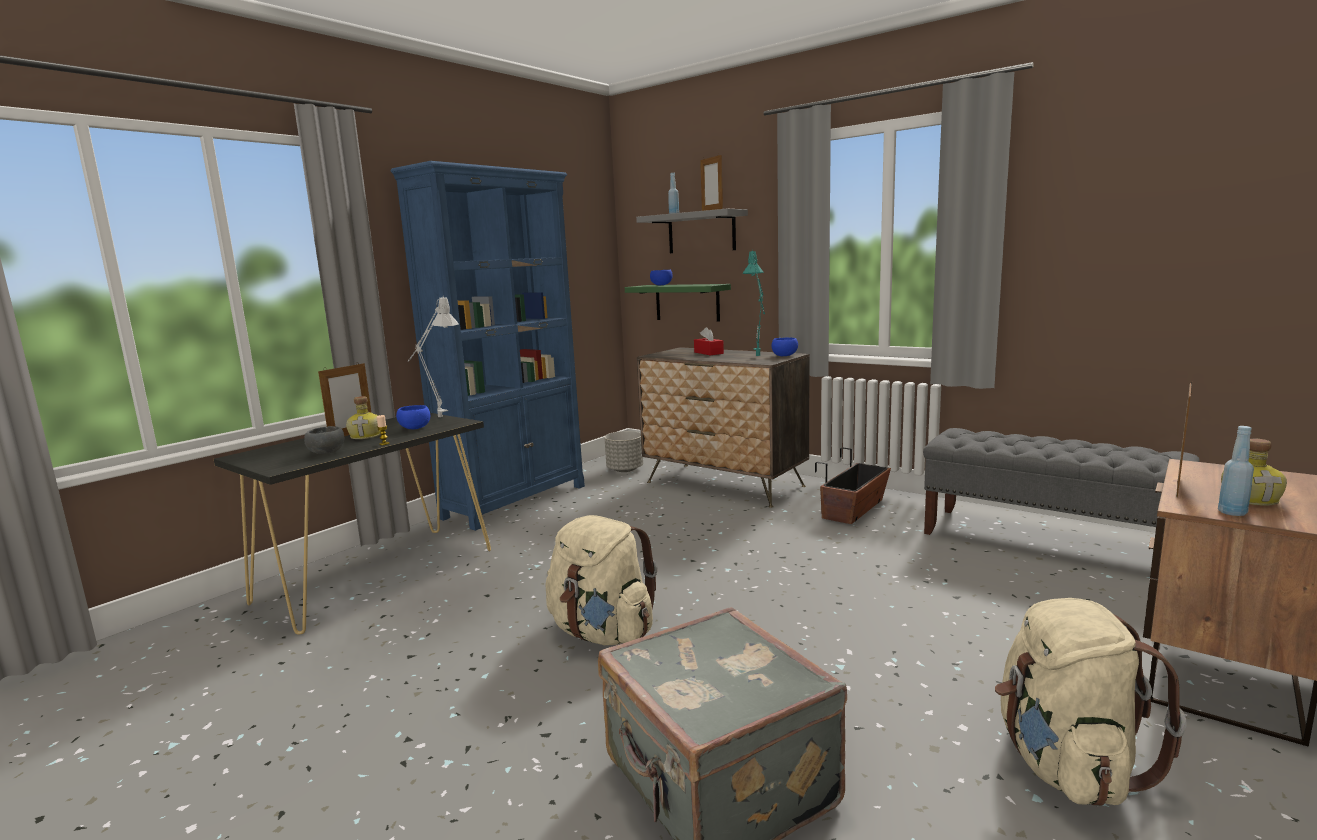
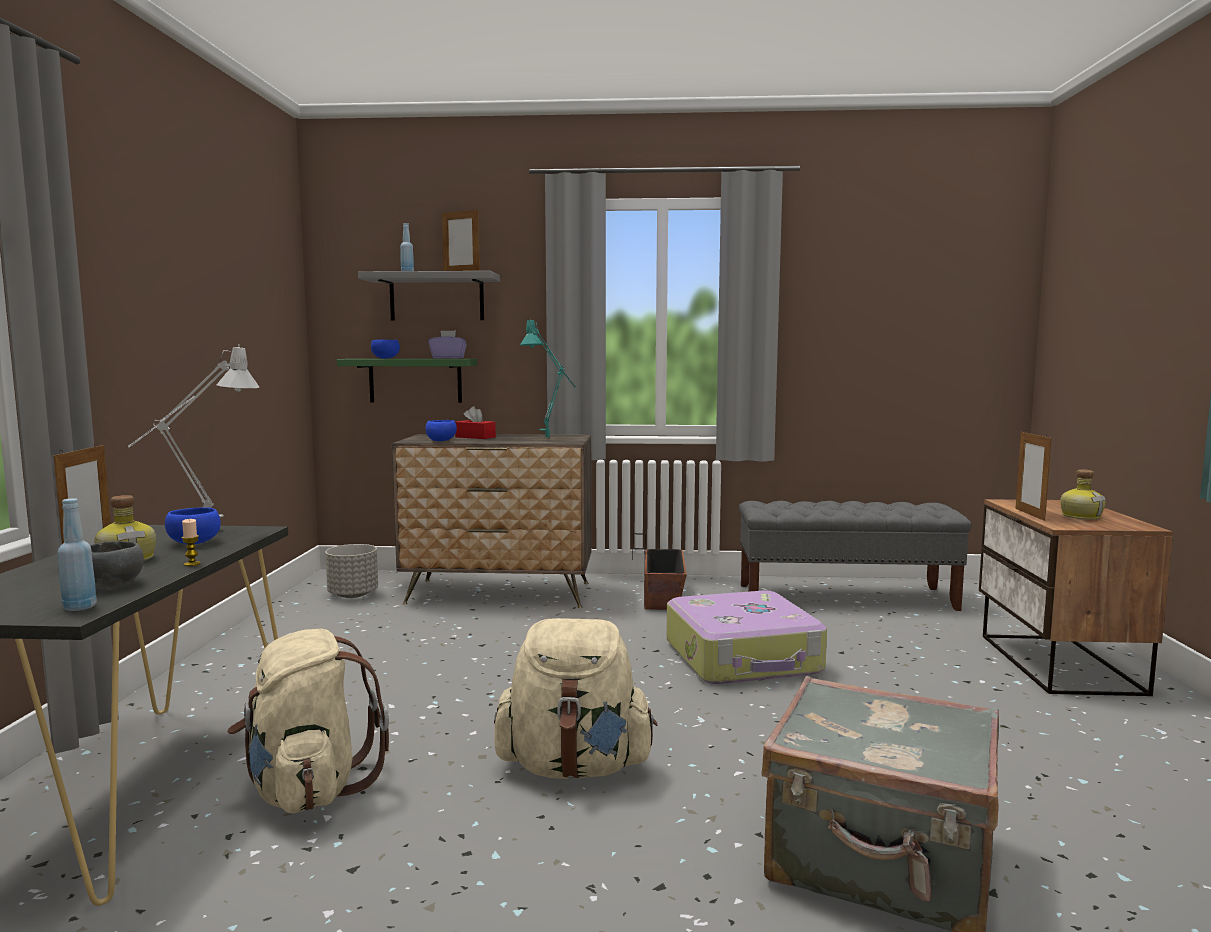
camera: 35 degrees left, 5 degrees down
blue bookcase [391,161,585,531] -> none
blue bowl [771,338,798,356] -> blue bowl moved to [426,420,457,441]
beige backpack [995,598,1187,806] -> beige backpack moved to [228,629,389,813]
blue bottle [1218,426,1254,516] -> blue bottle moved to [58,498,97,611]
none -> purple tissue box [428,330,467,359]
none -> suitcase [667,591,827,684]

